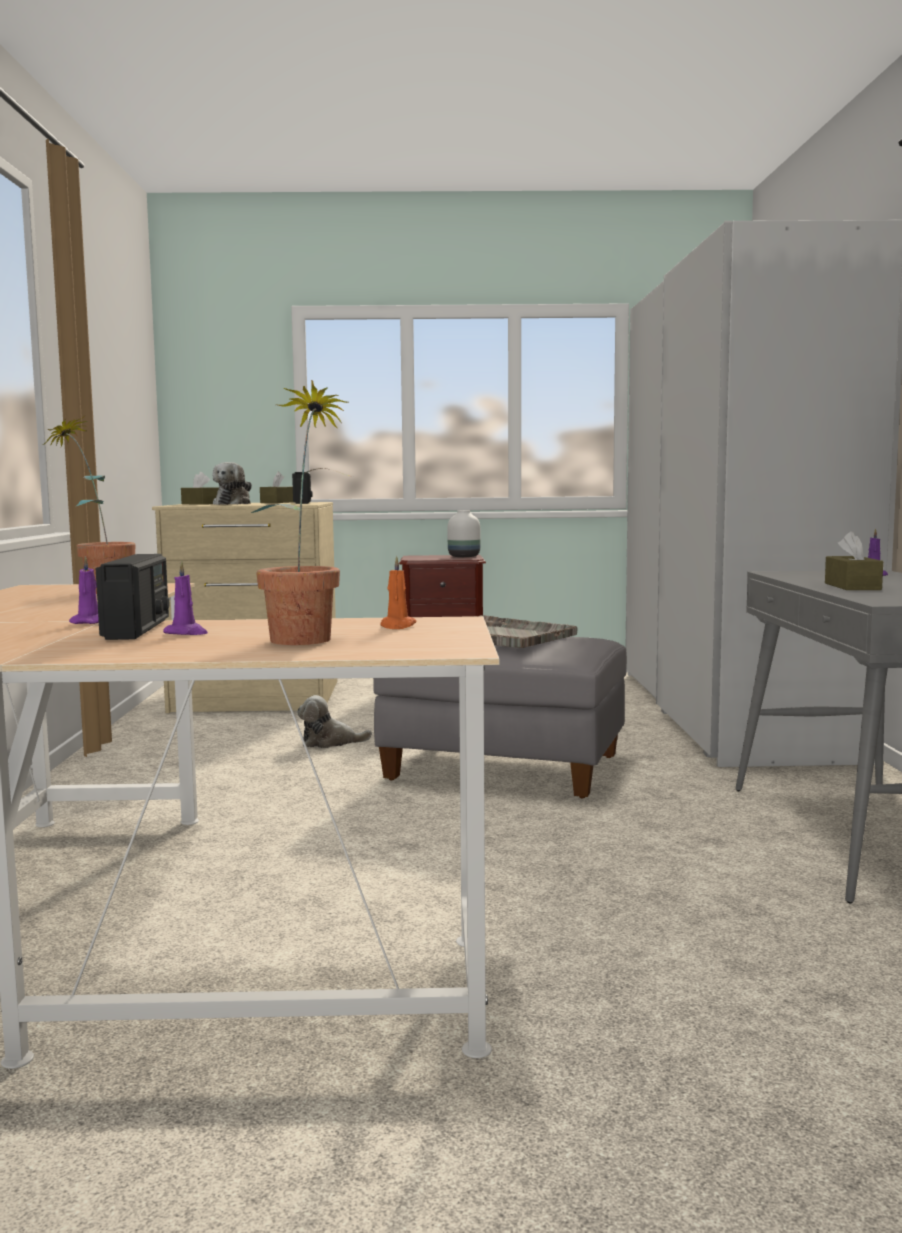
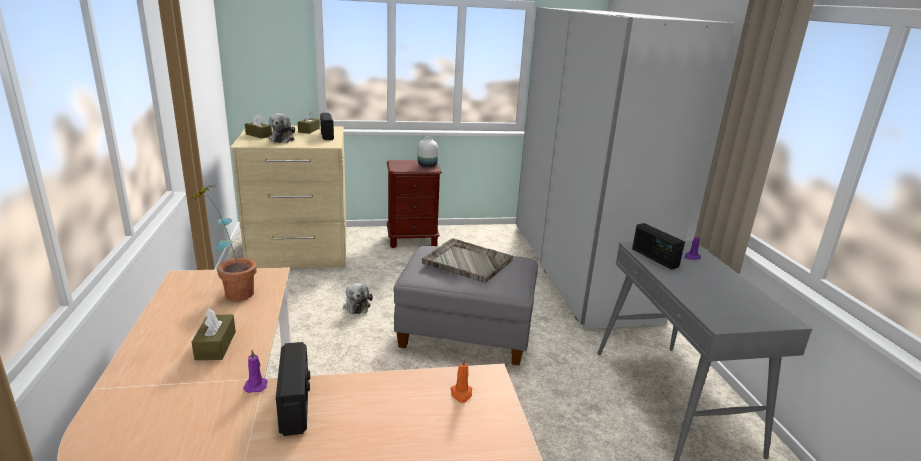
camera: 10 degrees left, 15 degrees up
purple candle [163,561,208,635] -> none
potted plant [251,380,353,645] -> none
plush toy [297,695,372,748] -> plush toy turned 90 degrees counterclockwise [343,283,373,314]
brown tissue box [825,531,883,590] -> brown tissue box moved to [192,309,236,360]
none -> radio [632,223,685,269]

